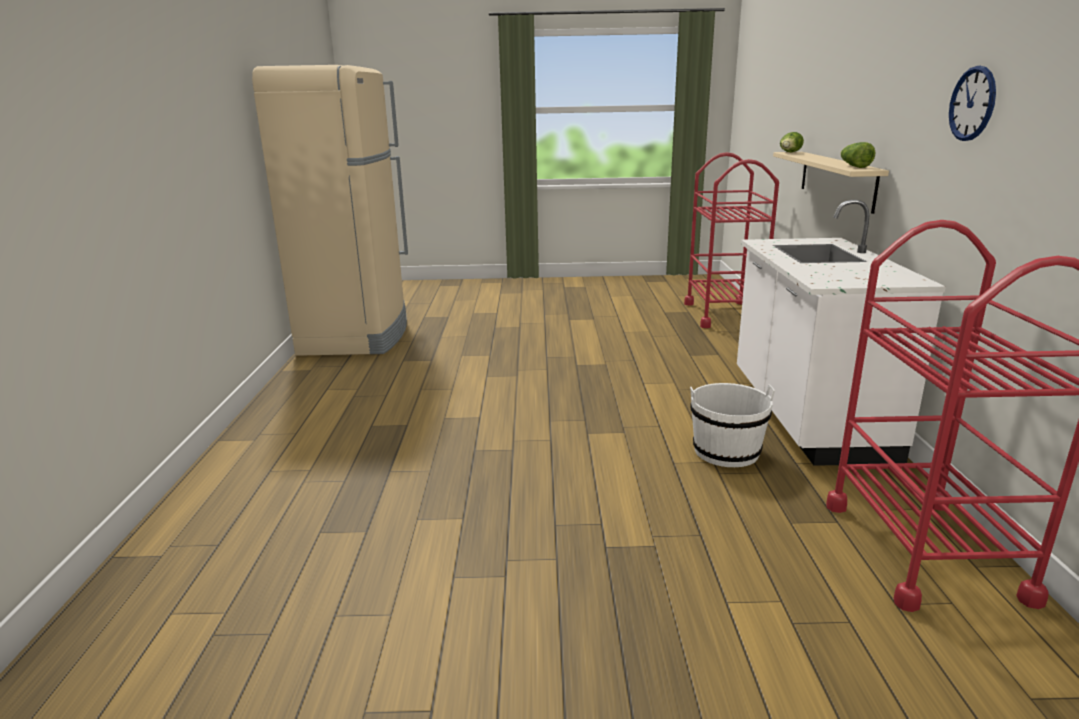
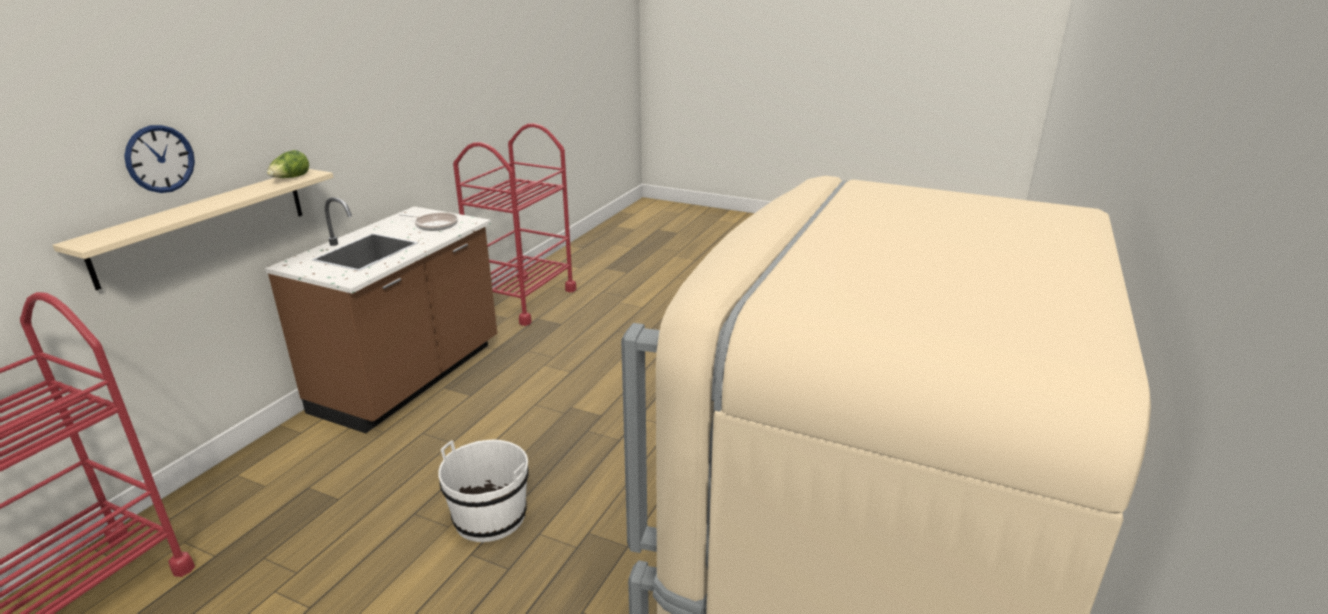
camera: 155 degrees left, 5 degrees up
white bucket [690,383,775,467] -> white bucket moved to [438,439,529,542]
white counter [737,200,946,466] -> brown counter [265,197,497,433]
lettuce [780,132,804,152] -> none
wall clock [949,66,996,141] -> wall clock moved to [124,125,195,193]
none -> frying pan [399,213,458,231]

